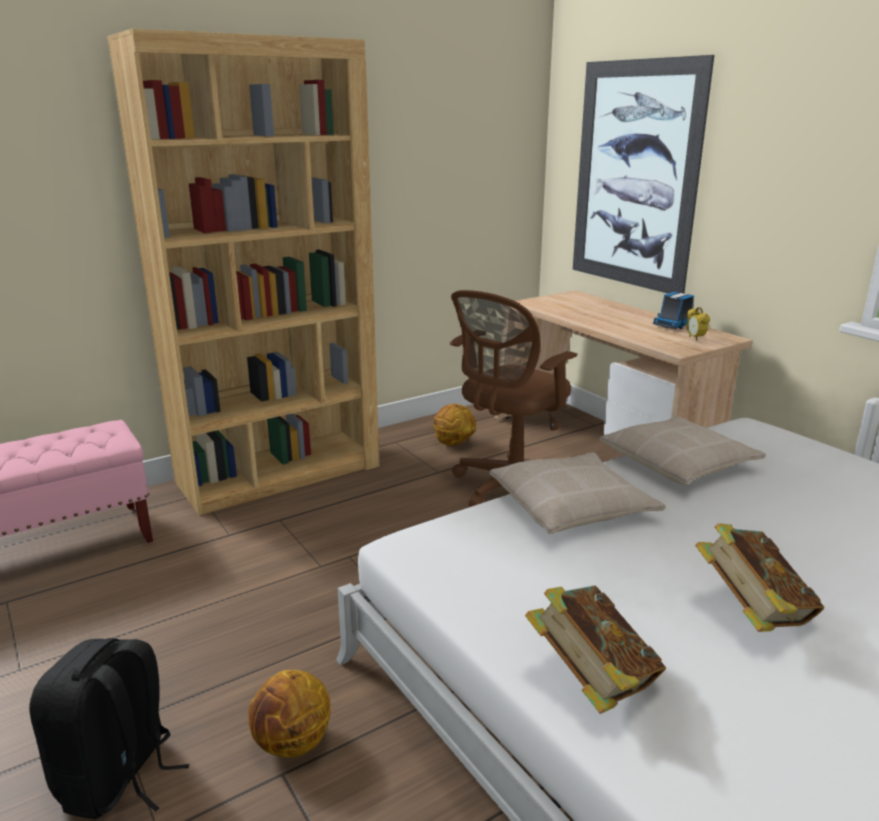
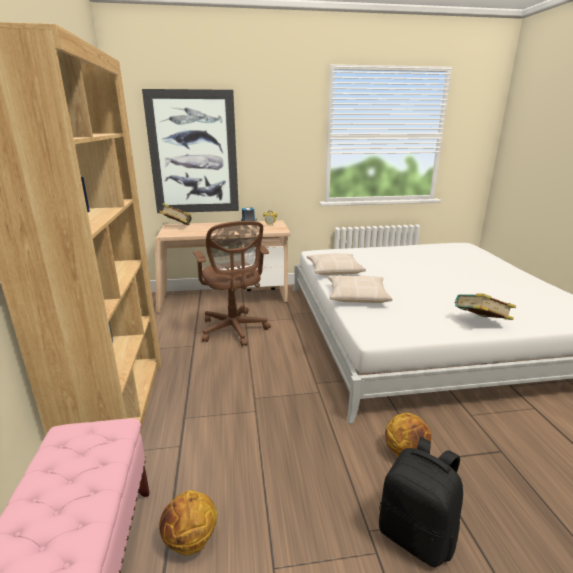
camera: 65 degrees left, 0 degrees up
basketball [433,404,476,446] -> basketball moved to [159,490,217,555]
book [695,523,824,632] -> book moved to [159,203,192,225]

